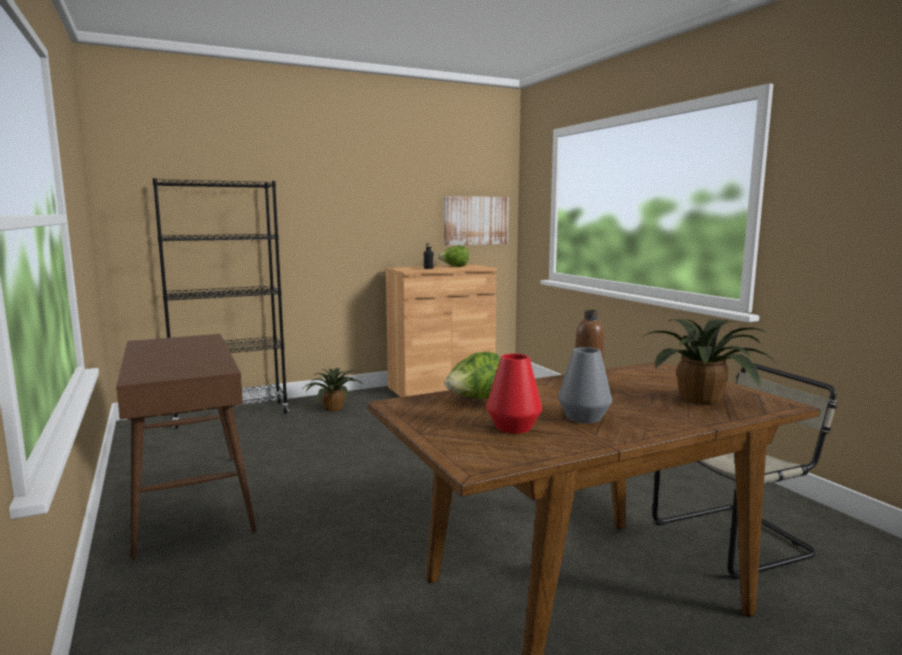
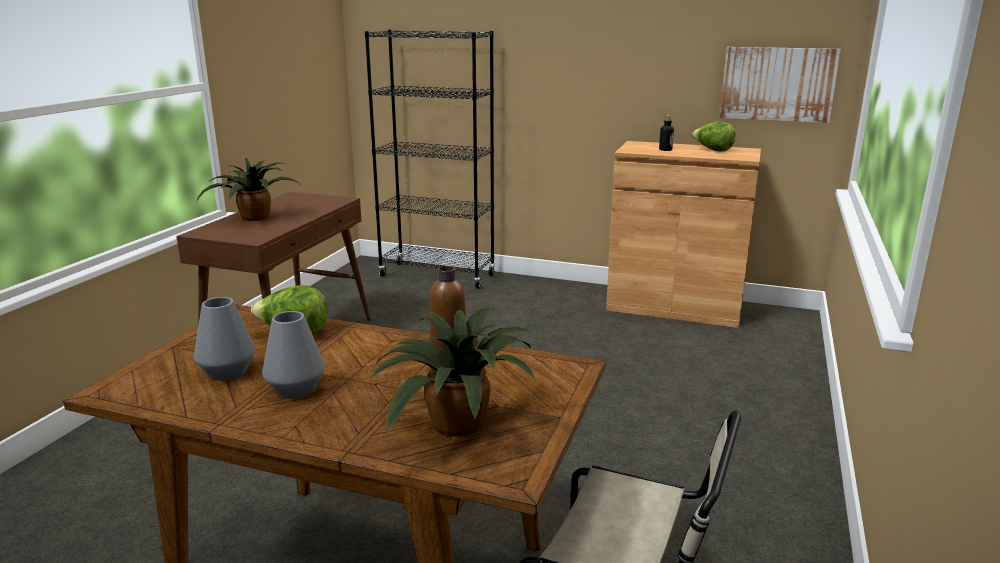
camera: 45 degrees right, 10 degrees up
potted plant [305,368,362,411] -> potted plant moved to [196,157,301,221]
red vase [486,354,542,434] -> grey vase [194,297,255,381]

